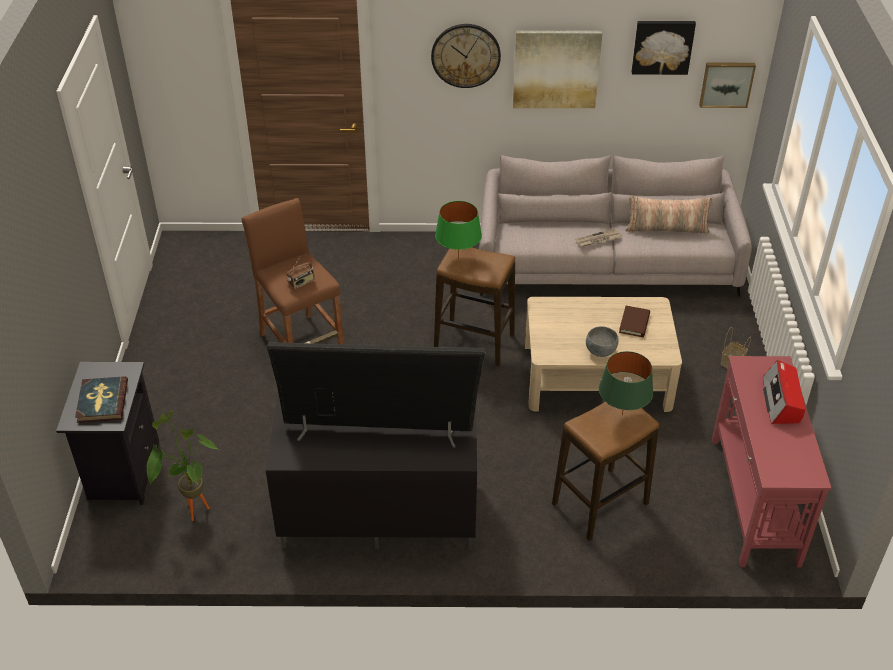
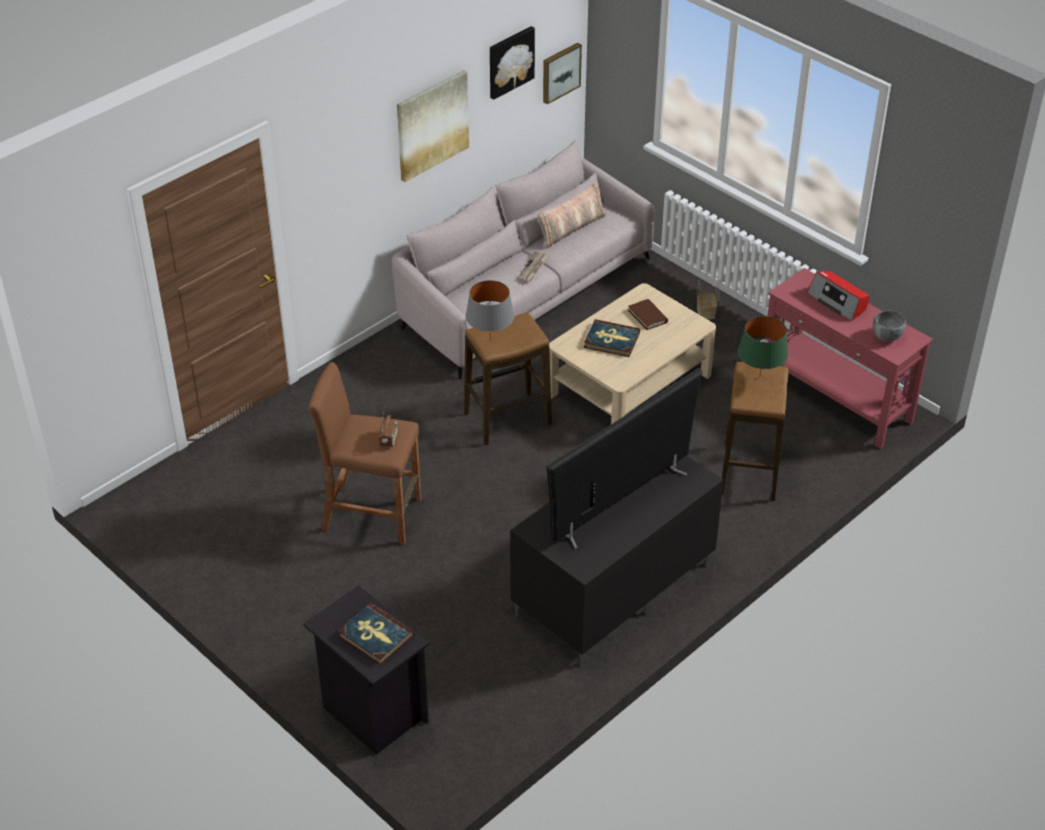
camera: 45 degrees left, 0 degrees up
potted plant [147,411,219,521] -> none
wall clock [431,24,501,88] -> none
green table lamp [435,201,482,259] -> grey table lamp [465,280,514,341]
grey bowl [586,326,619,357] -> grey bowl moved to [873,311,906,342]
none -> book [584,319,640,357]

